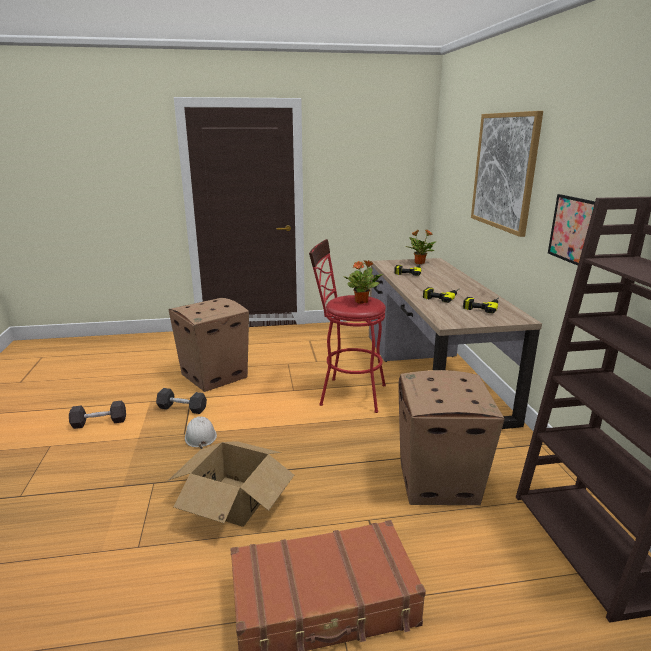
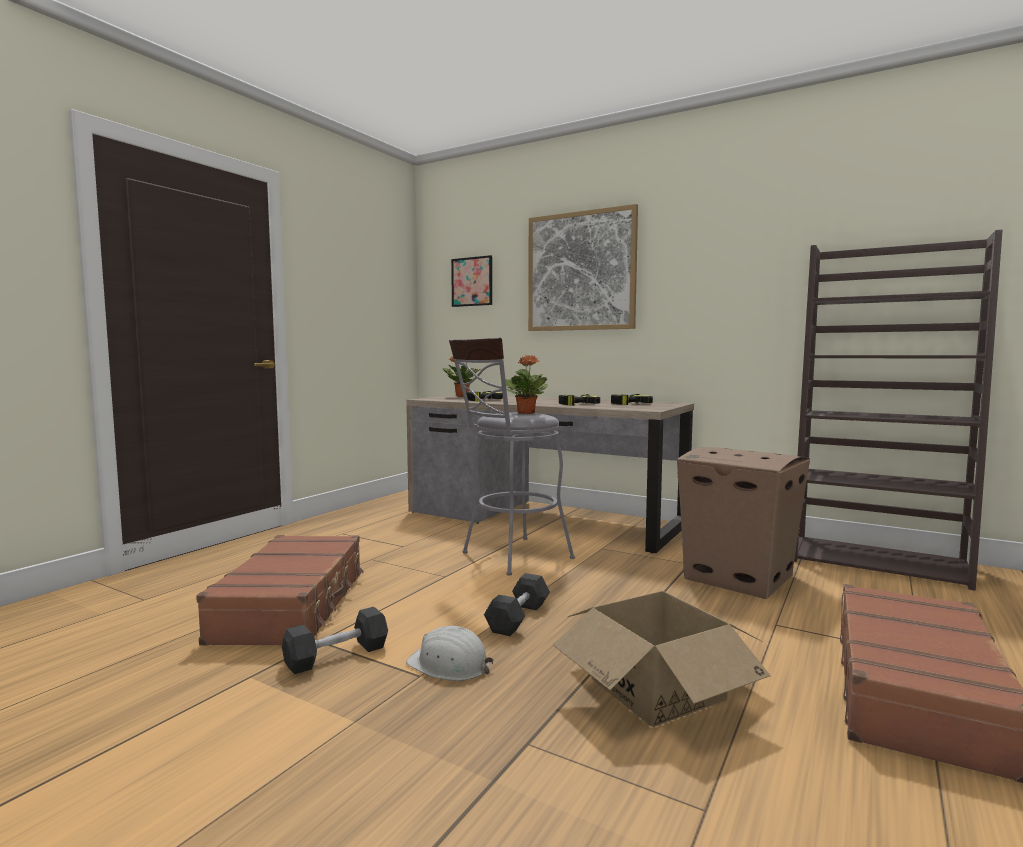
camera: 50 degrees left, 15 degrees down
grey dumbbell [69,400,126,429] -> grey dumbbell moved to [484,573,550,636]
cardboard box [168,298,249,392] -> brown suitcase [196,535,364,645]
red stool [309,239,386,413] -> grey stool [449,338,575,575]
picture [548,194,595,266] -> picture moved to [451,255,492,307]

